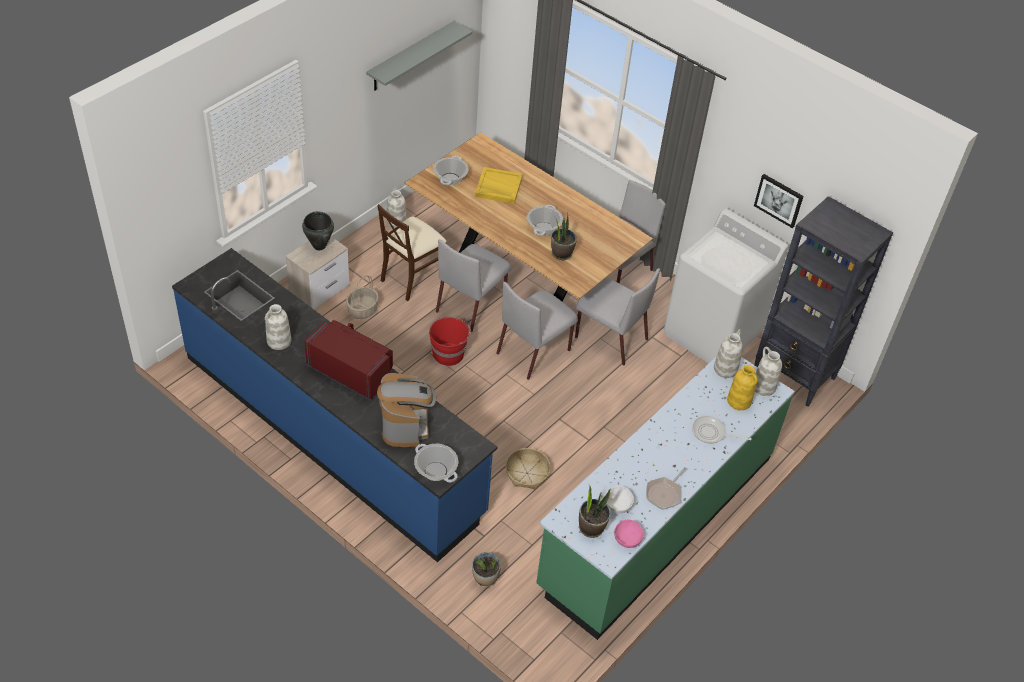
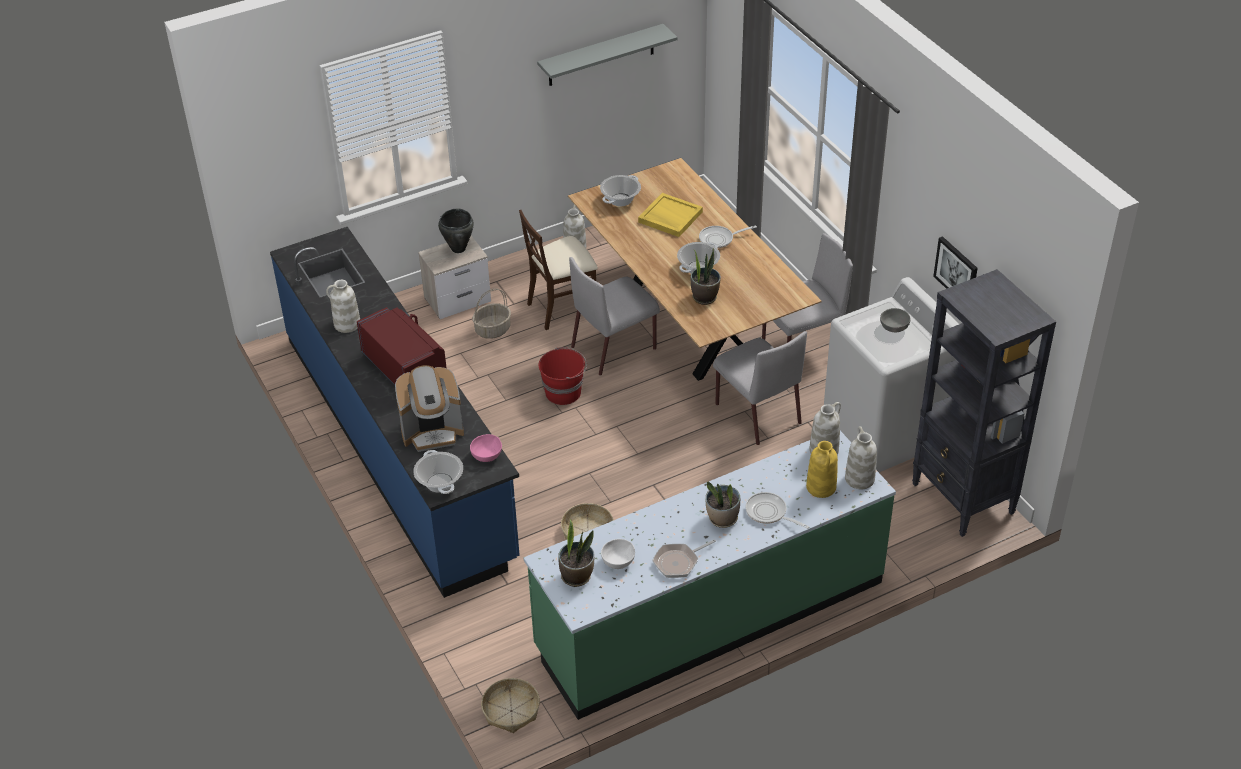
camera: 25 degrees right, 5 degrees down
coffee machine [377,373,436,447] -> coffee machine turned 60 degrees clockwise [395,365,464,452]
potted plant [472,552,501,587] -> potted plant moved to [705,481,740,528]
grey chair [496,282,578,380] -> none
pink bowl [614,520,644,548] -> pink bowl moved to [470,434,502,462]
none -> basket [481,678,540,733]
none -> frying pan [699,225,757,248]
none -> grey bowl [880,308,911,332]

